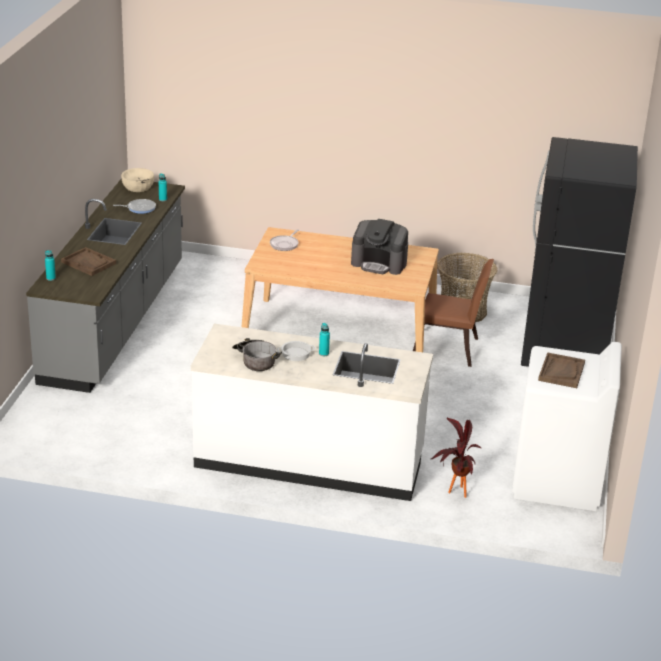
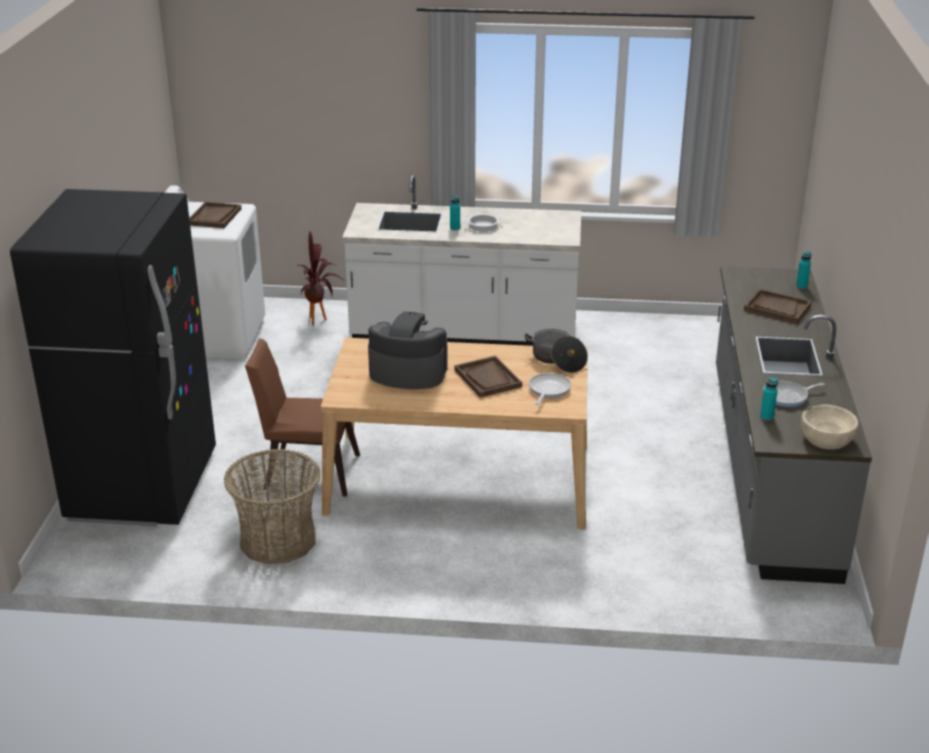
camera: 175 degrees right, 0 degrees up
cooking pot [232,338,282,371] -> cooking pot moved to [525,329,588,373]
none -> brown tray [454,356,522,398]

